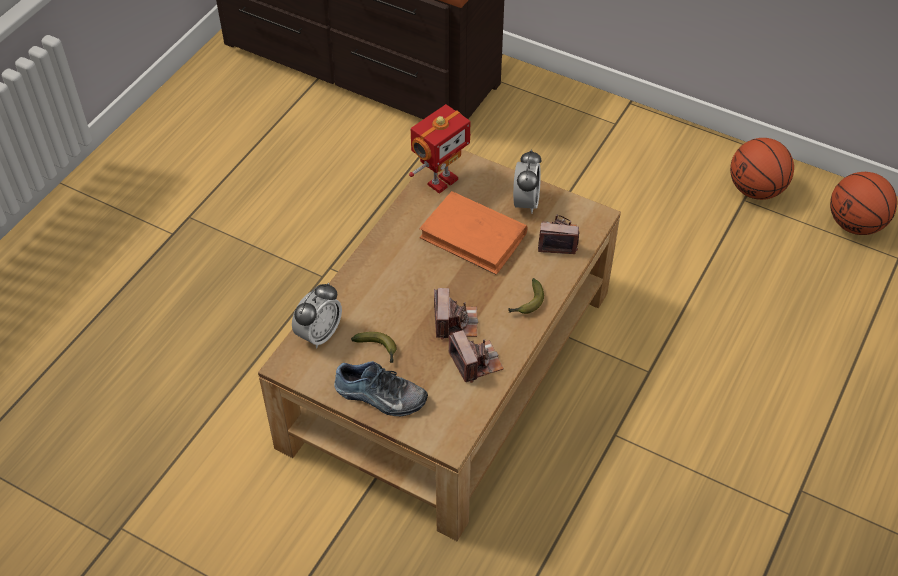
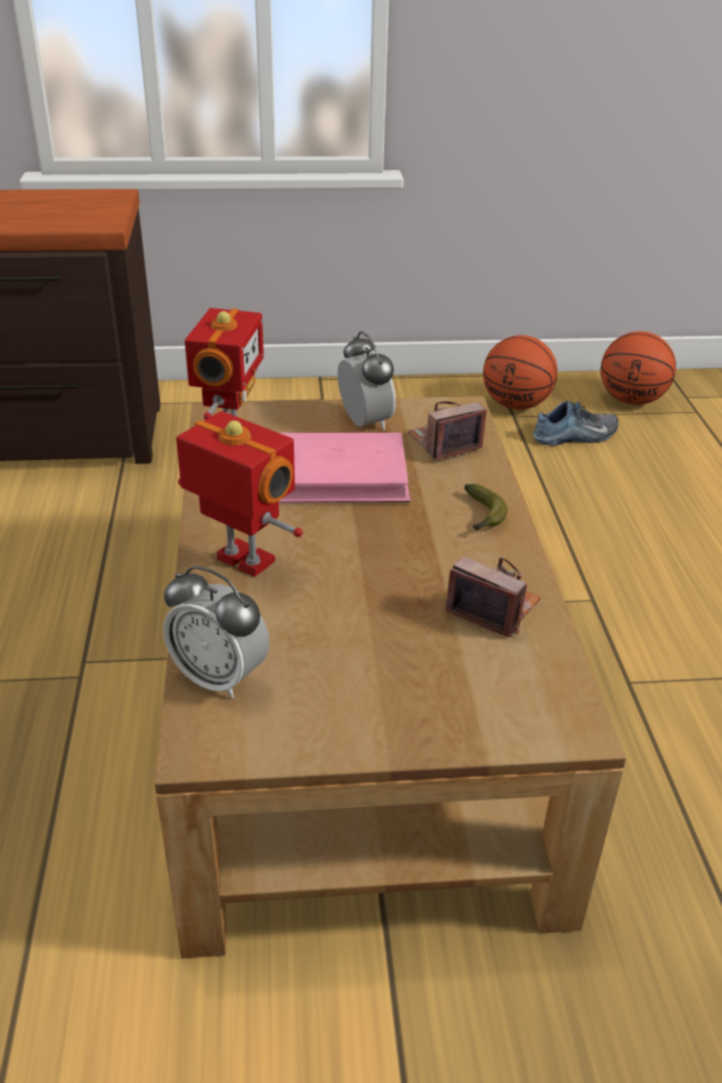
camera: 35 degrees left, 15 degrees down
alarm clock [292,283,342,348] -> alarm clock turned 120 degrees clockwise [163,566,269,699]
shoe [334,361,428,417] -> shoe moved to [533,400,618,446]
banana [351,332,396,363] -> none
orange book [419,191,528,275] -> pink book [279,433,411,503]
camera [434,288,478,340] -> none
none -> toy robot [176,411,303,577]

